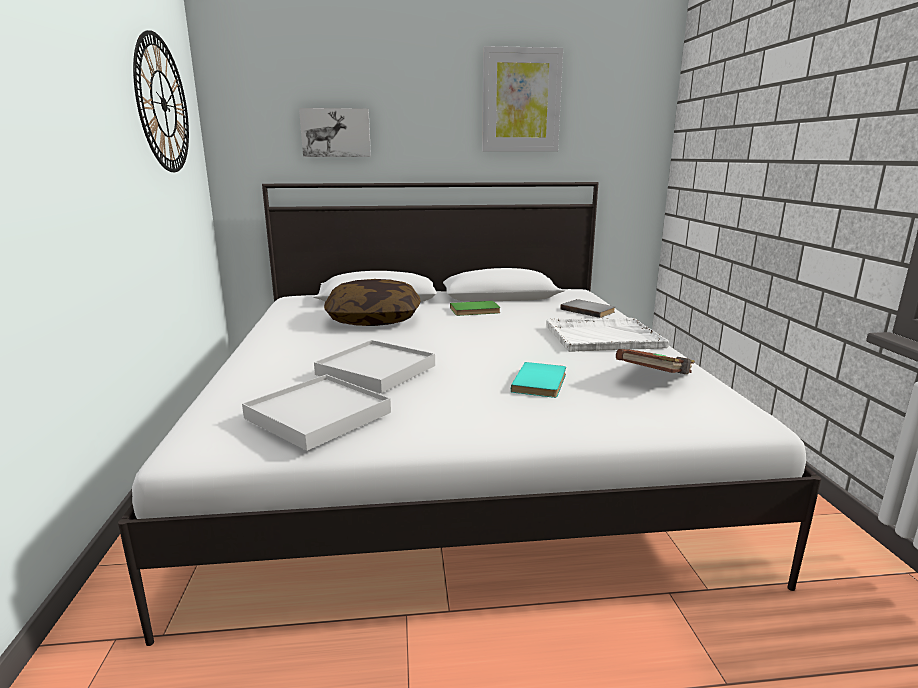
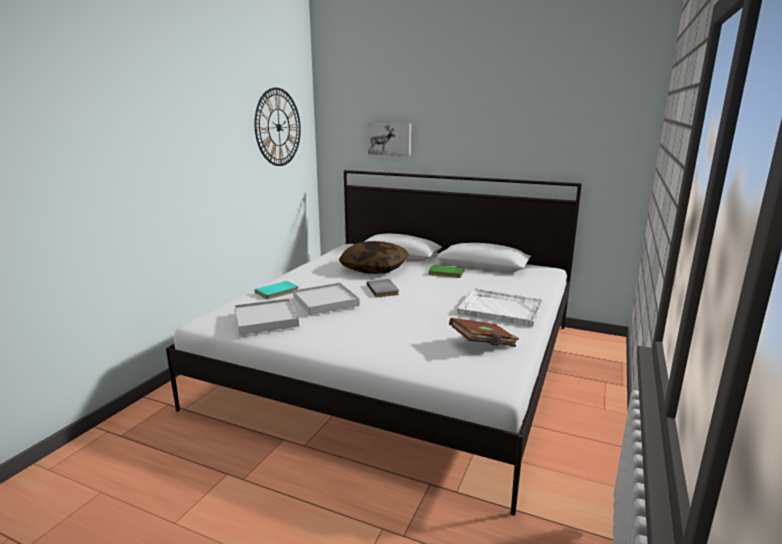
camera: 30 degrees right, 0 degrees up
picture [482,46,563,152] -> none
turquoise book [511,362,566,398] -> turquoise book moved to [255,281,299,300]
grey book [560,299,615,318] -> grey book moved to [367,279,399,297]

